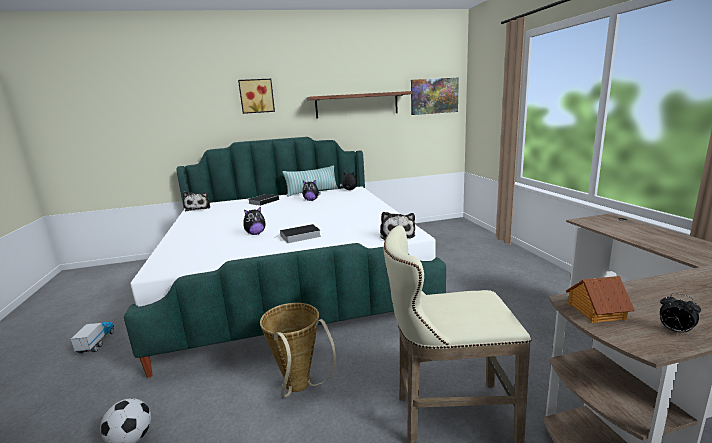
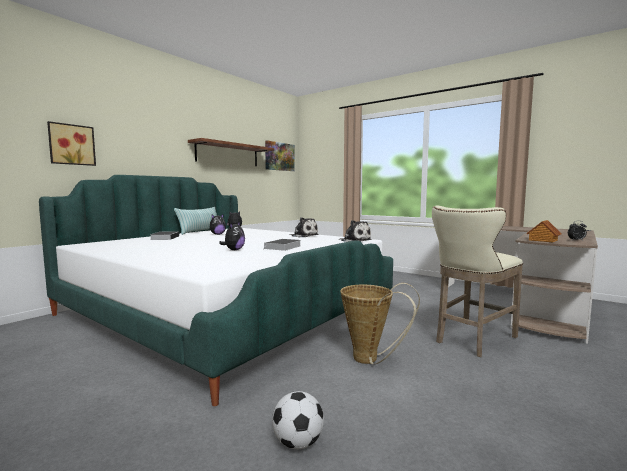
camera: 40 degrees left, 10 degrees down
toy truck [71,322,114,354] -> none
plush toy [182,192,210,212] -> plush toy moved to [290,217,319,237]
picture [238,79,275,114] -> picture moved to [47,121,96,166]

